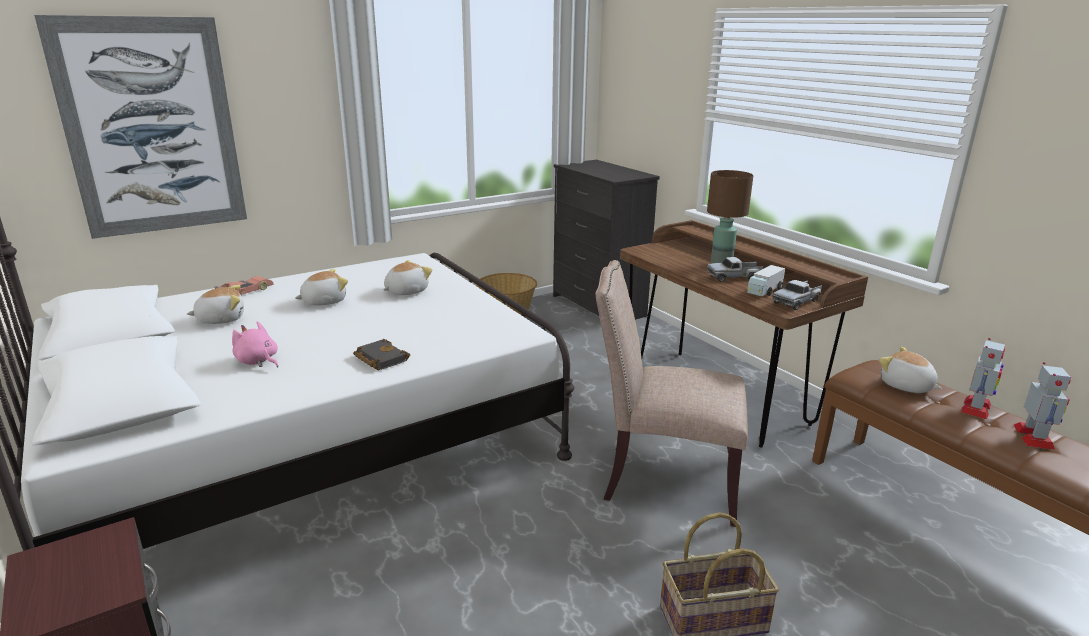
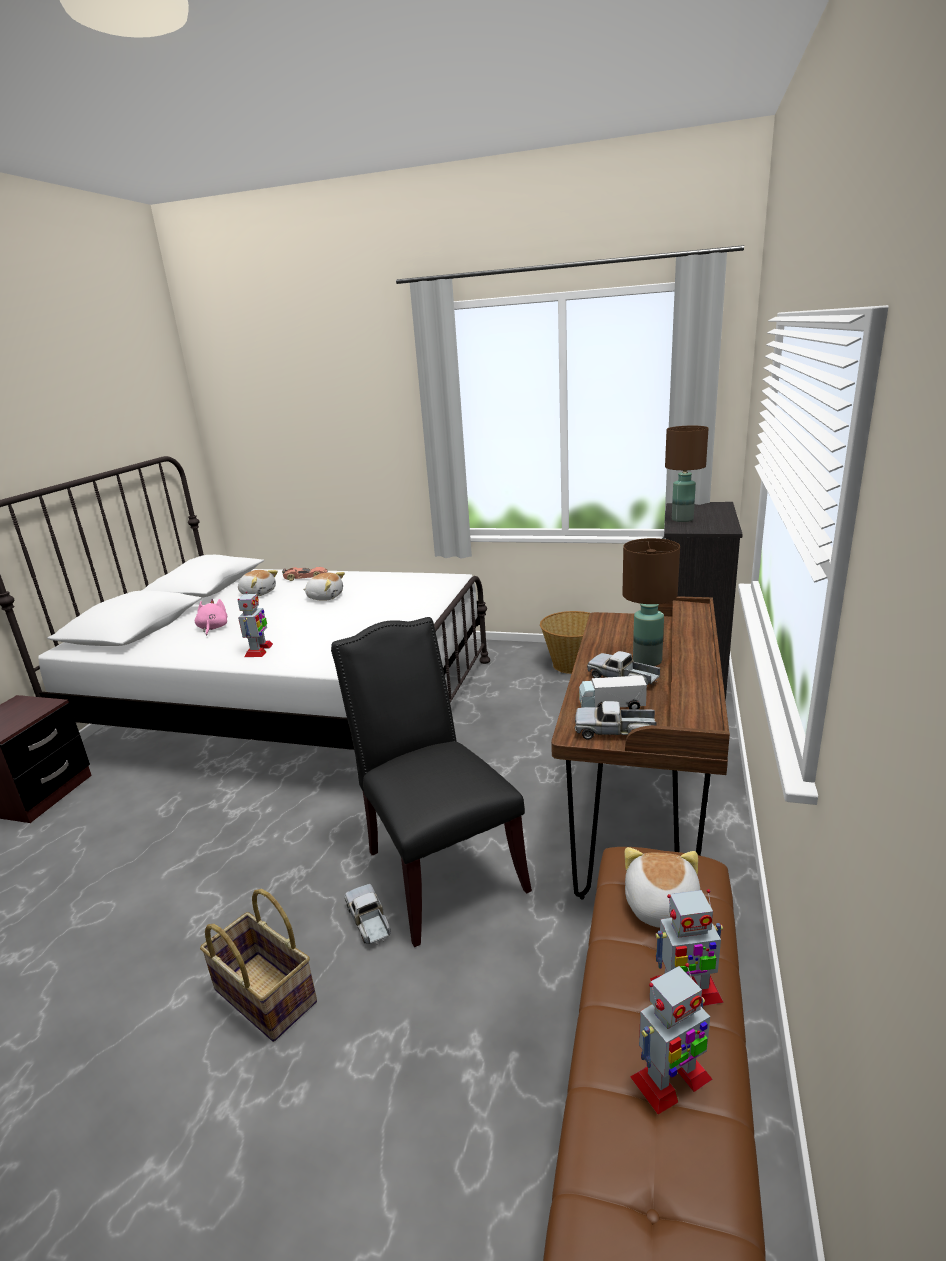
camera: 50 degrees right, 0 degrees up
picture [34,15,247,239] -> none
black book [353,339,410,370] -> toy robot [238,592,273,657]
plush toy [383,260,433,295] -> none
beige chair [596,260,748,527] -> black chair [331,617,532,947]
none -> toy truck [344,884,391,944]
none -> brown table lamp [665,426,709,522]

